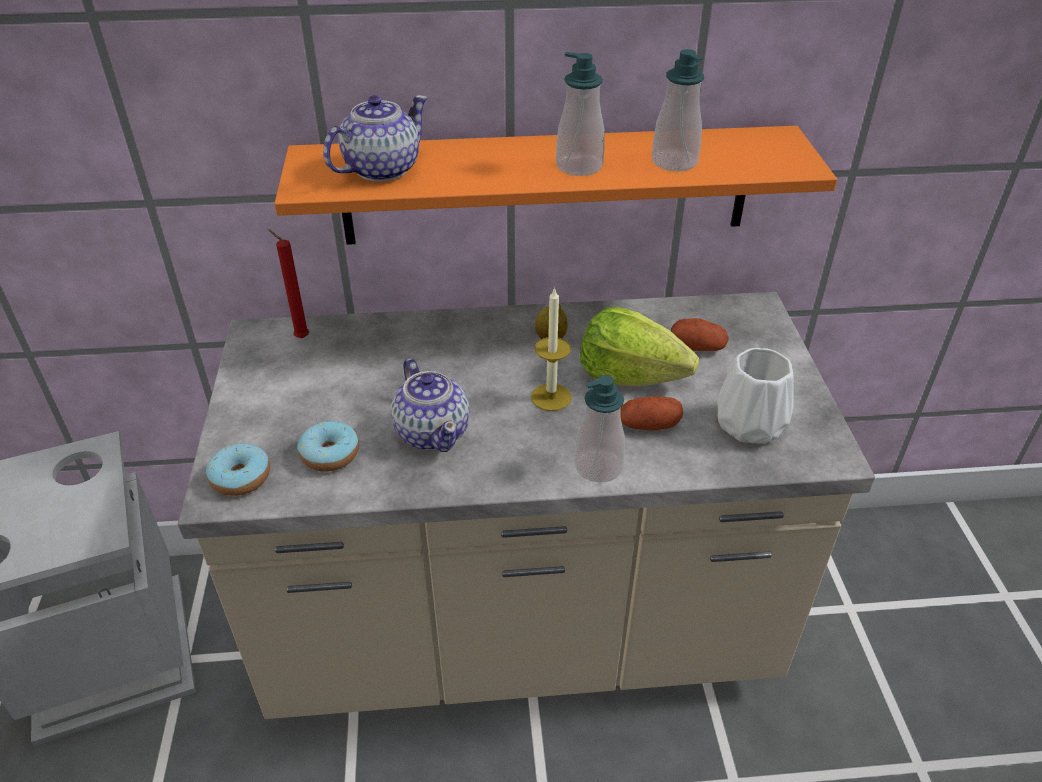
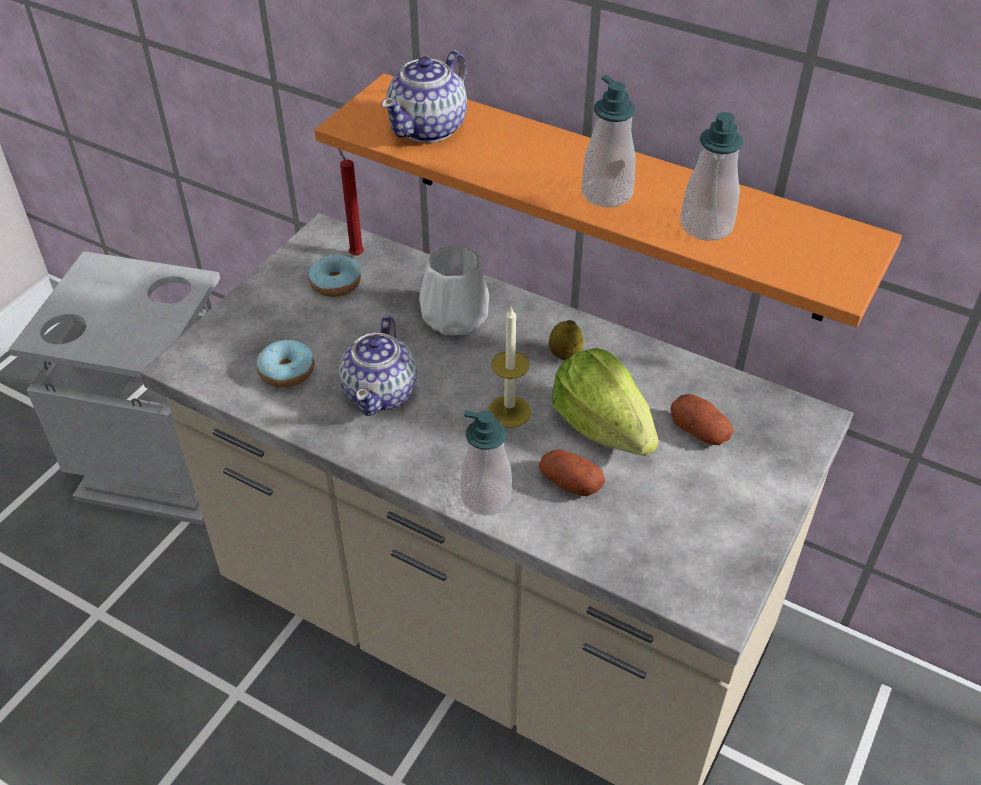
camera: 35 degrees right, 5 degrees up
donut [206,443,270,496] -> donut moved to [308,254,361,297]
teapot [323,95,428,182] -> teapot turned 135 degrees clockwise [382,50,468,143]
white vase [717,348,794,444] -> white vase moved to [419,245,489,335]

